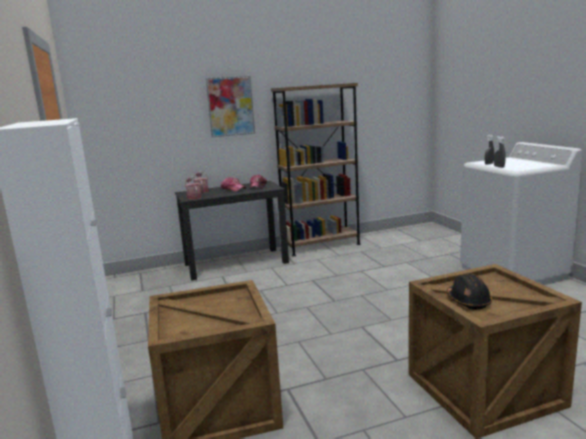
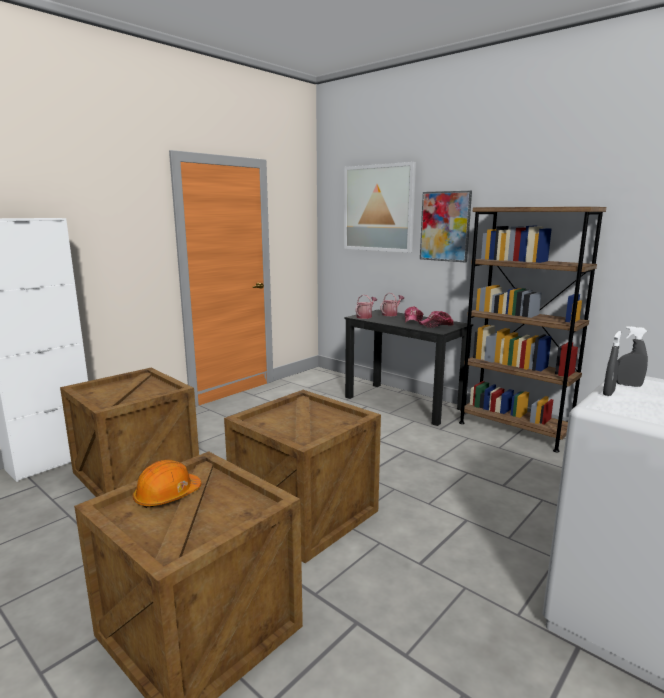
camera: 60 degrees right, 0 degrees up
black hard hat [447,273,492,310] -> orange hard hat [133,460,201,508]
none -> crate [224,390,381,563]
none -> picture [344,162,416,253]

